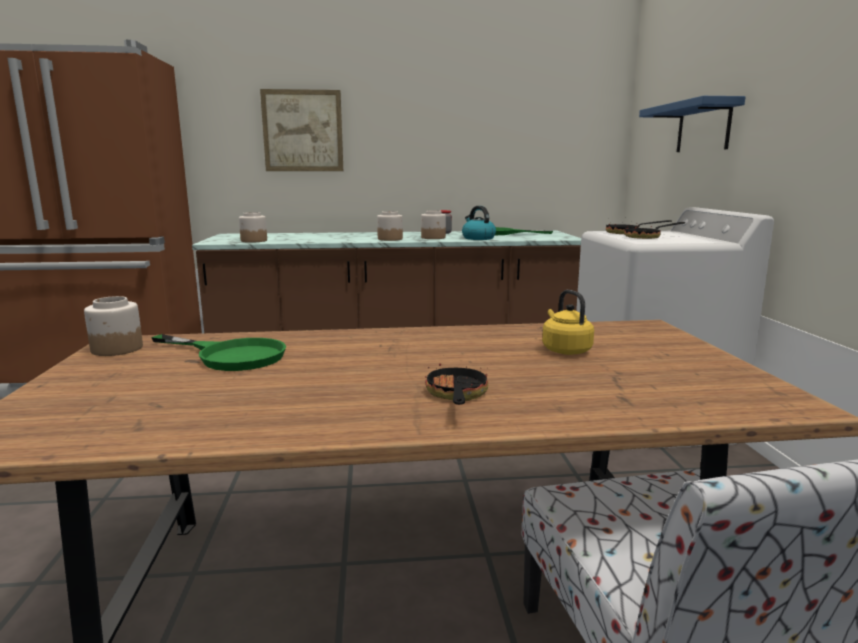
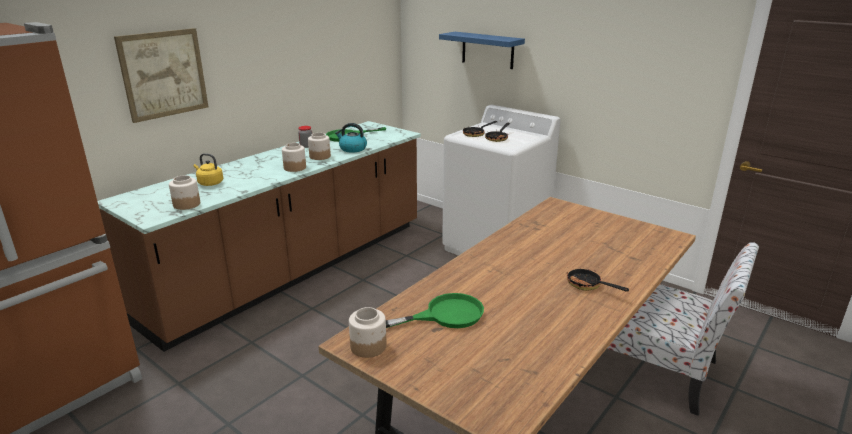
camera: 45 degrees left, 10 degrees up
yellow kettle [542,290,594,355] -> yellow kettle moved to [194,153,223,186]

